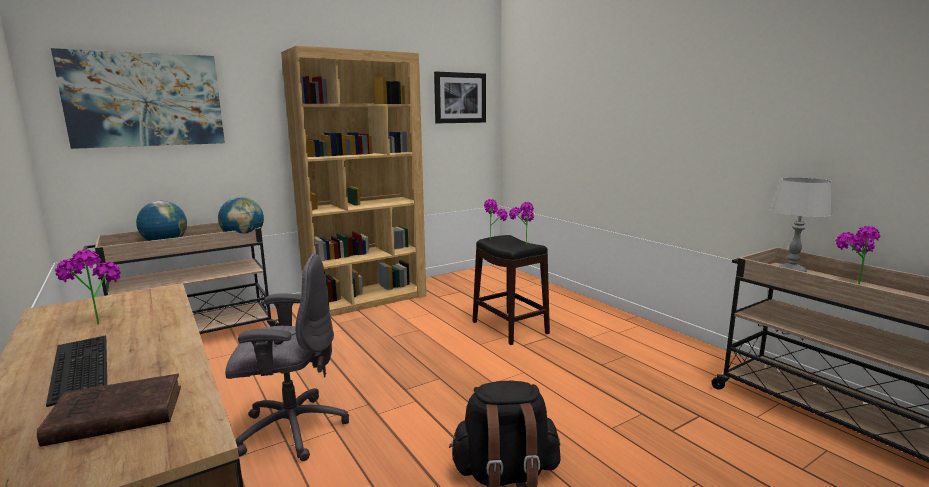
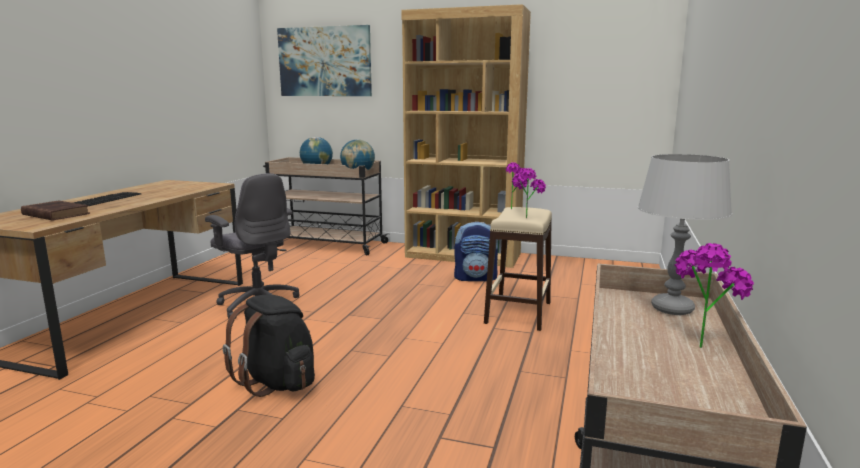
camera: 50 degrees right, 0 degrees up
potted plant [55,249,121,325] -> none
picture [434,71,486,124] -> none
black stool [472,235,550,345] -> beige stool [484,207,552,331]
none -> backpack [454,222,499,281]

